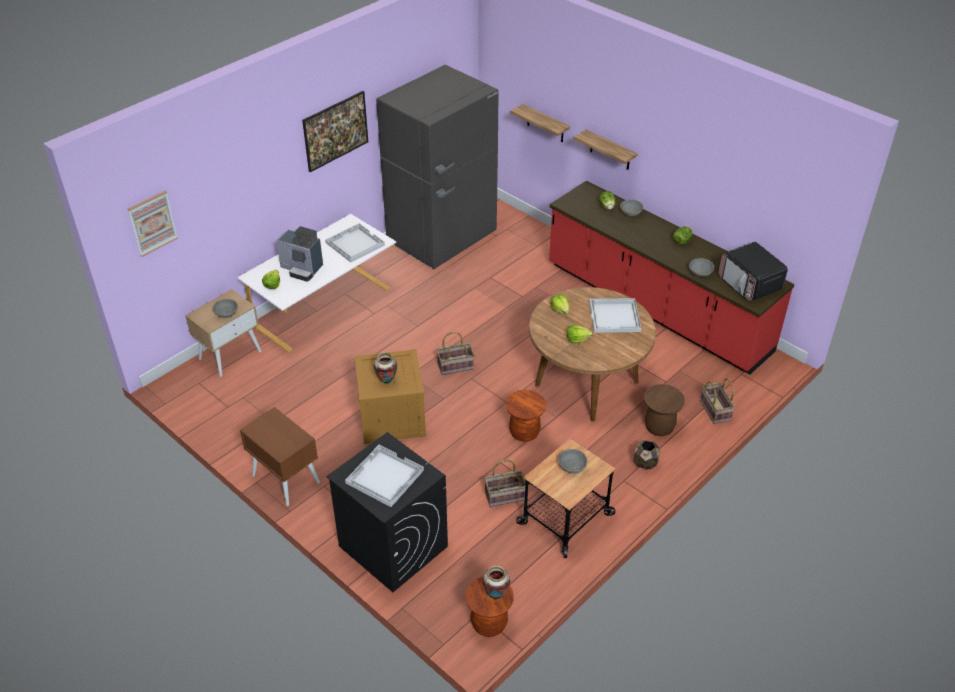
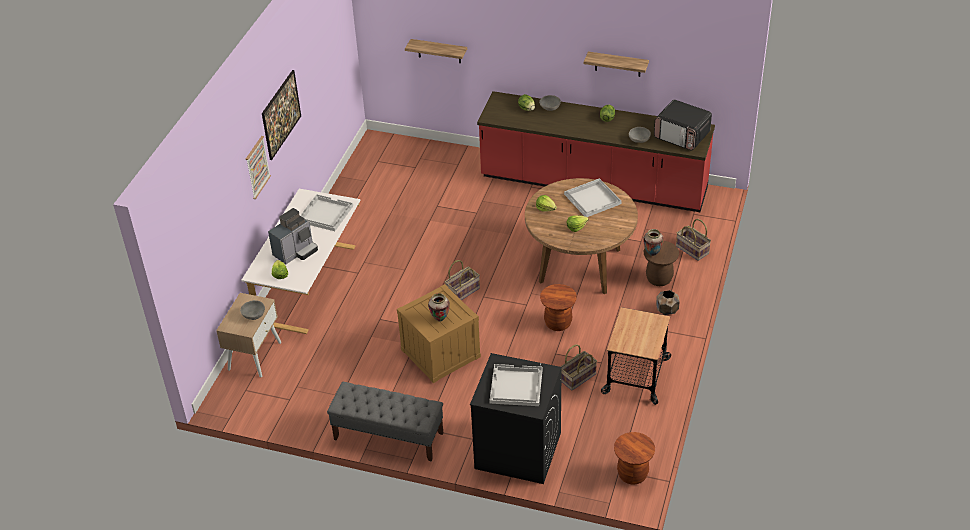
camera: 25 degrees left, 0 degrees up
picture [128,191,178,257] -> picture moved to [246,136,271,199]
brown nightstand [240,407,320,506] -> grey bench [327,382,443,461]
coffee machine [276,226,323,281] -> coffee machine turned 45 degrees counterclockwise [268,208,318,265]
grey fridge [376,65,499,269] -> none
vase [483,566,510,599] -> vase moved to [643,229,664,256]
grey bowl [558,449,587,474] -> none
shelf [573,130,637,170] -> shelf moved to [584,51,649,77]

